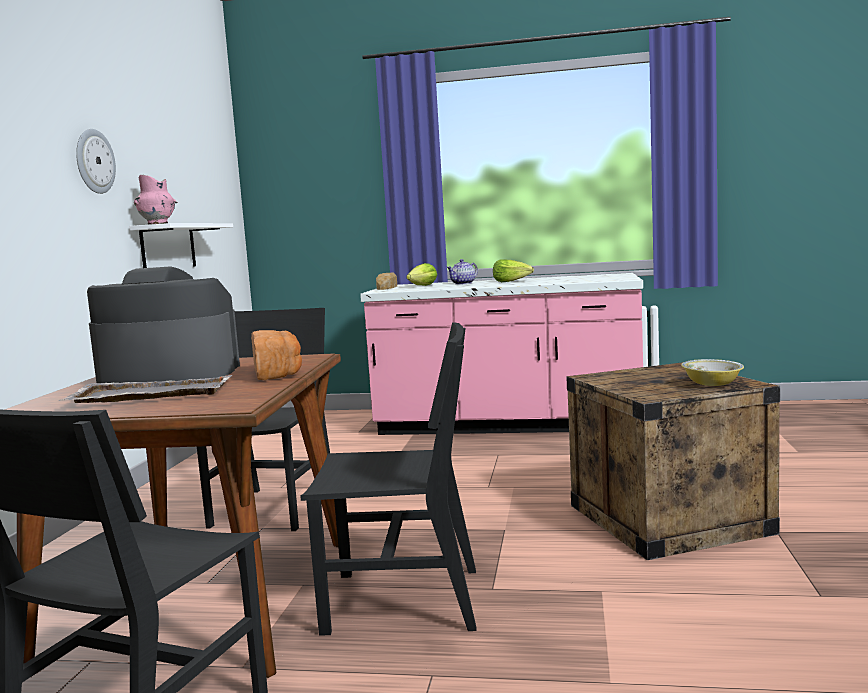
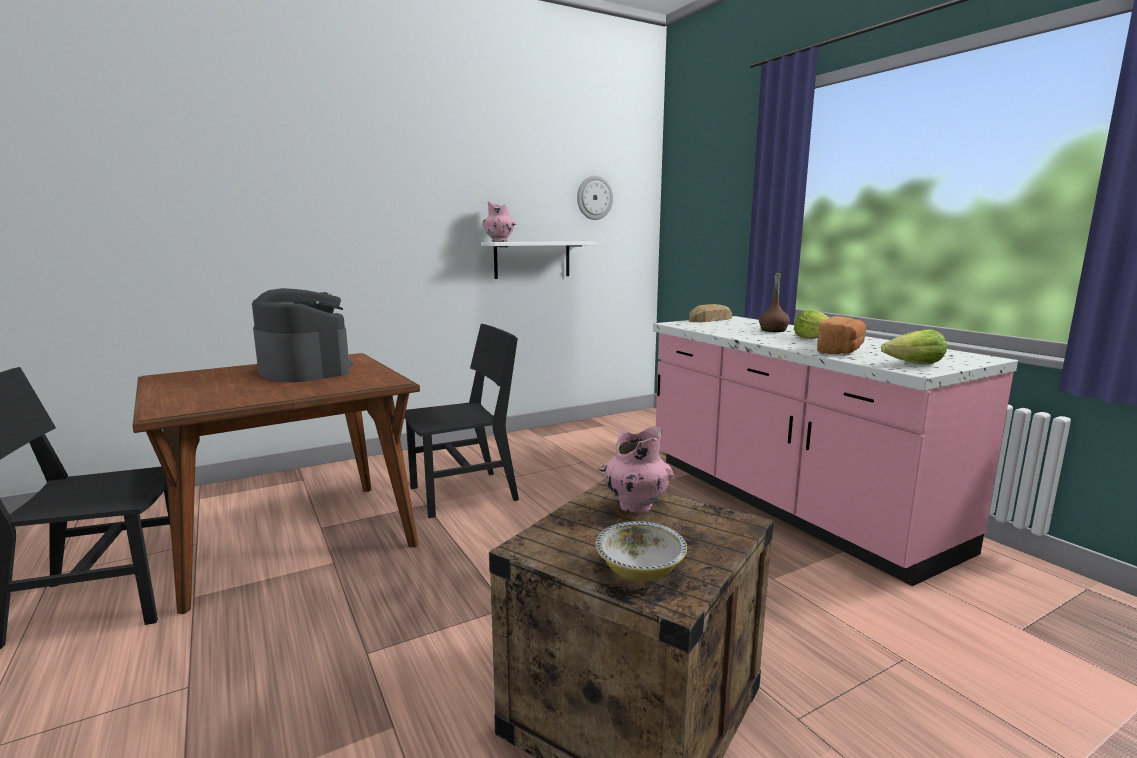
camera: 50 degrees right, 5 degrees up
grey tray [58,375,232,403] -> none
wall clock [76,129,116,194] -> wall clock moved to [577,176,613,220]
bread [251,330,302,380] -> bread moved to [817,316,866,354]
black chair [300,322,476,636] -> none
lettuce [407,263,437,286] -> lettuce moved to [881,329,947,364]
teapot [446,259,478,284] -> brown bottle [759,273,790,332]
none -> pink vase [598,426,674,513]

